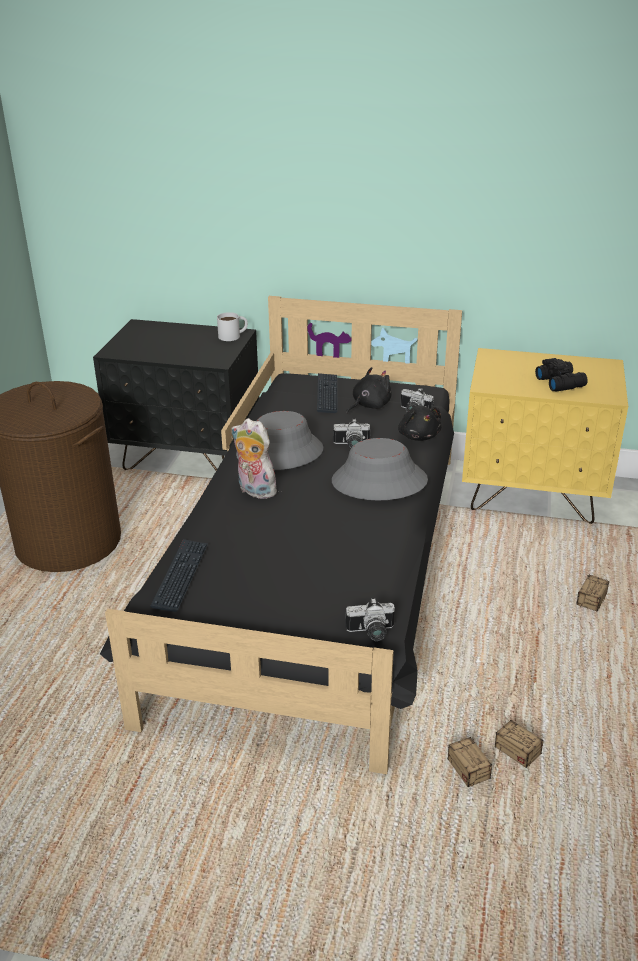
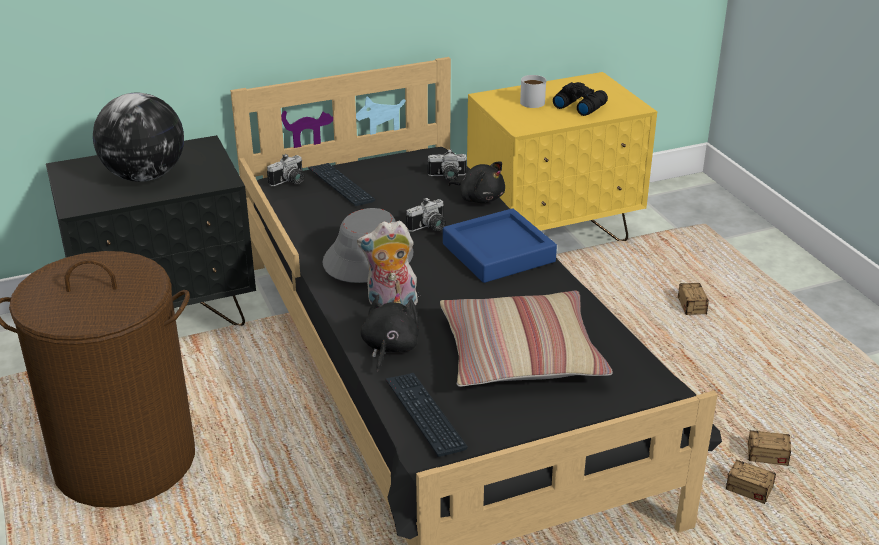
camera: 35 degrees left, 0 degrees up
white mug [217,312,248,341] -> white mug moved to [520,75,546,108]
grey hat [332,438,428,500] -> blue tray [443,208,557,283]
camera [345,598,395,641] -> camera moved to [267,154,304,186]
black plush toy [346,367,391,413] -> black plush toy moved to [360,293,419,372]
none -> globe [93,93,184,182]
none -> pillow [440,291,613,387]

